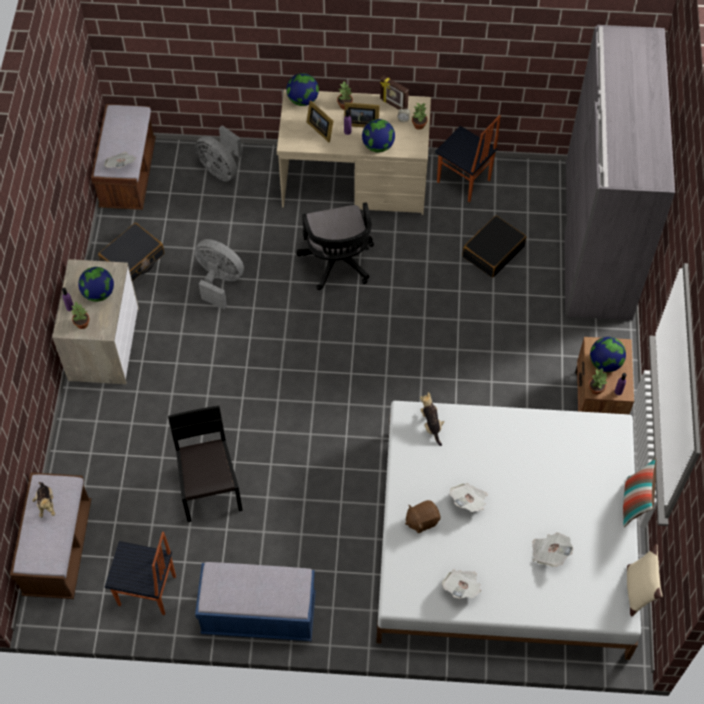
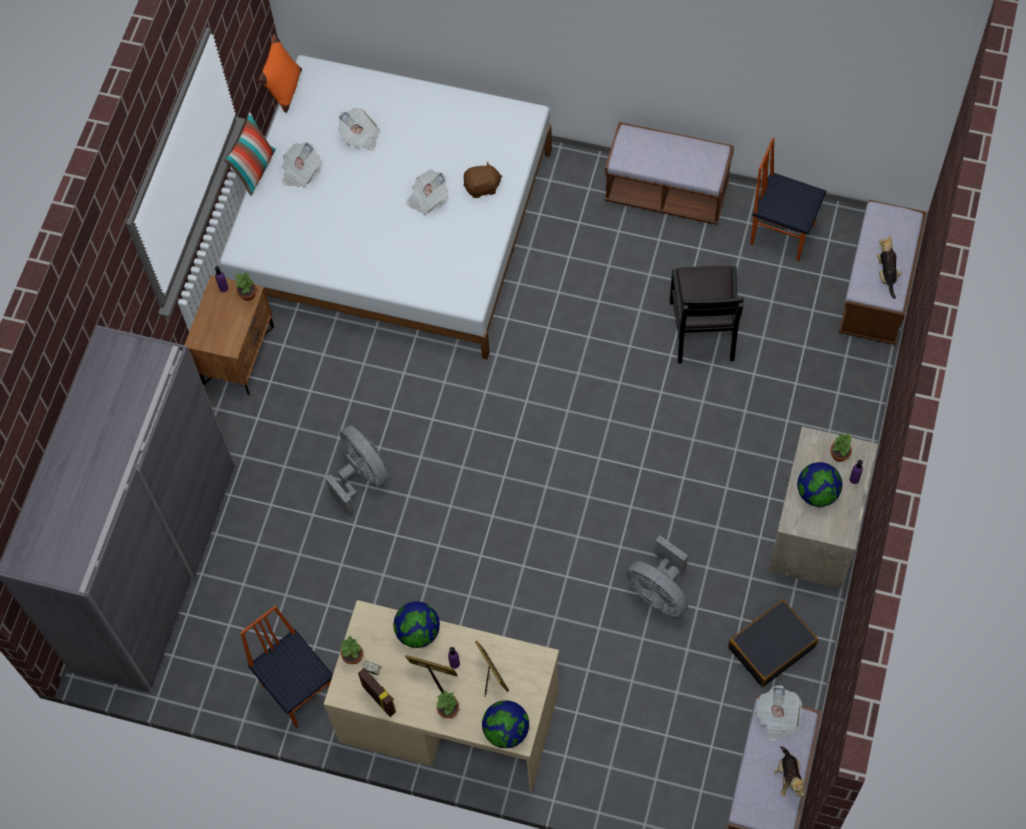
camera: 165 degrees left, 5 degrees up
grey fan [195,125,242,181] -> grey fan moved to [325,425,389,517]
blue bench [195,562,316,641] -> brown bench [604,122,734,225]
black office chair [296,202,374,290] -> none
plush toy [420,392,444,446] -> plush toy moved to [774,746,805,797]
newspaper [442,570,481,598] -> newspaper moved to [282,142,320,188]
black suitcase [463,216,526,278] -> none
globe [590,337,626,372] -> none
beige pillow [627,544,662,616] -> orange pillow [258,34,302,113]

